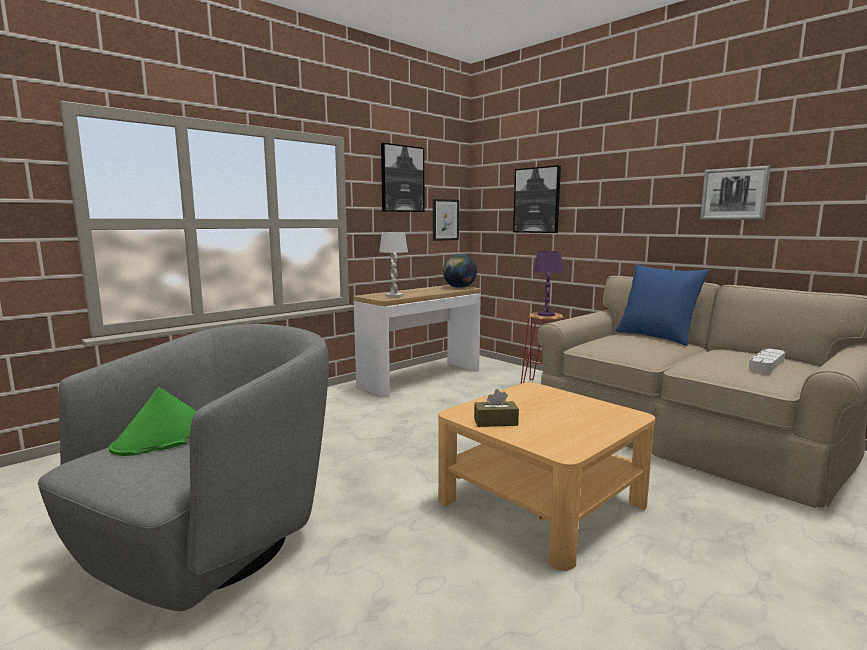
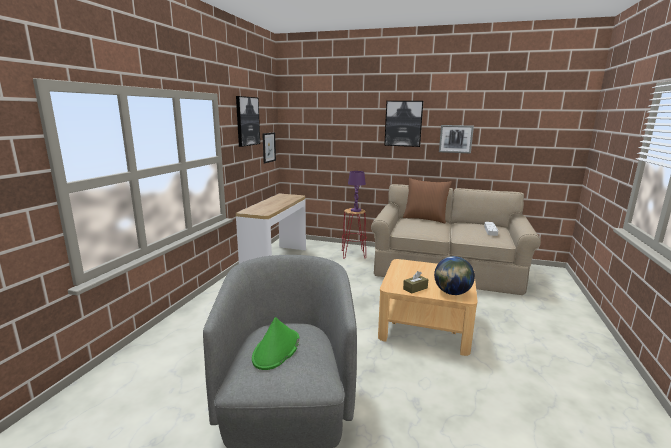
camera: 30 degrees left, 5 degrees up
white table lamp [379,232,408,297] -> none
globe [443,254,477,288] -> globe moved to [434,256,475,295]
picture [513,165,561,233] -> picture moved to [384,101,423,147]
blue pillow [616,264,709,346] -> brown pillow [403,178,452,224]

